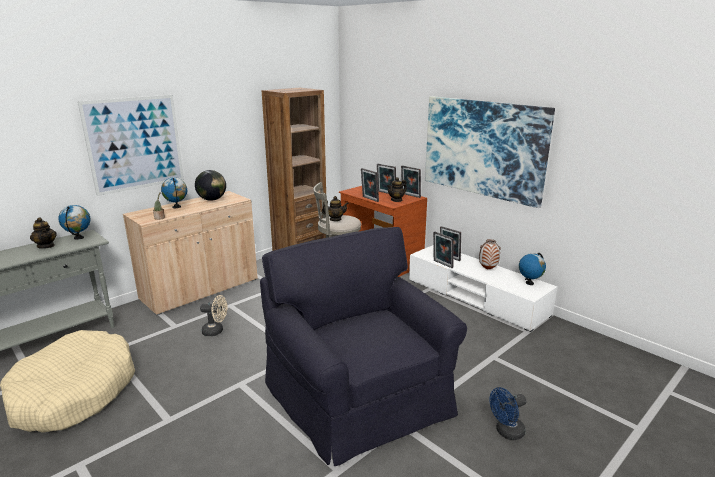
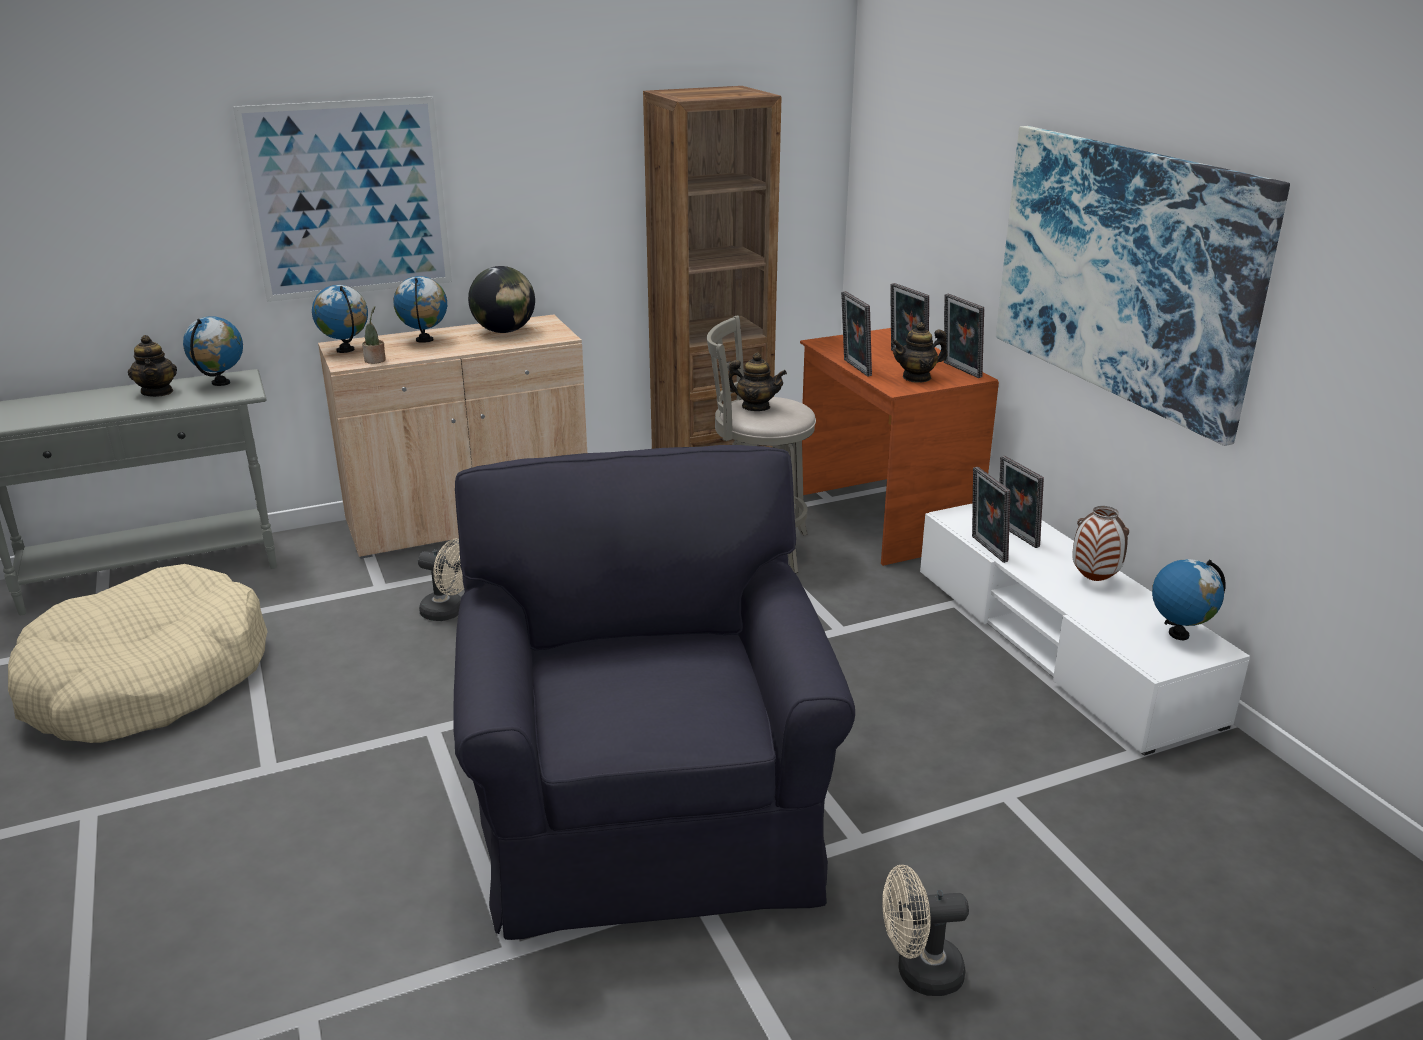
camera: 20 degrees right, 5 degrees up
blue fan [489,387,526,440] -> beige fan [882,865,969,996]
none -> globe [312,285,368,353]

